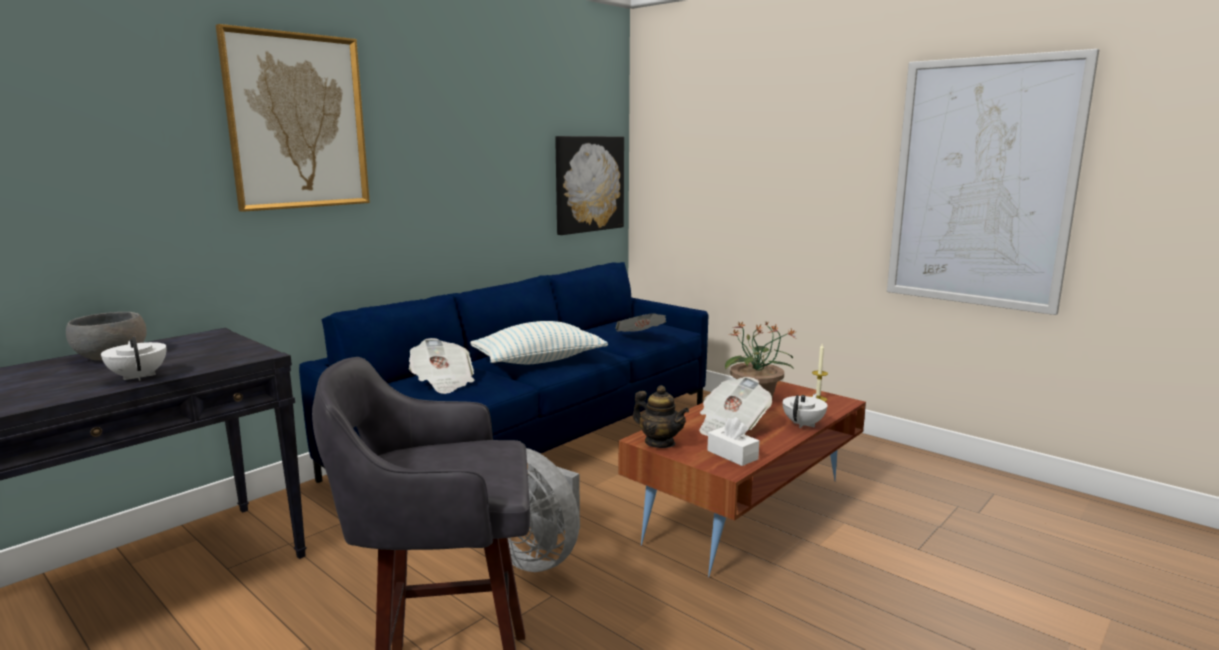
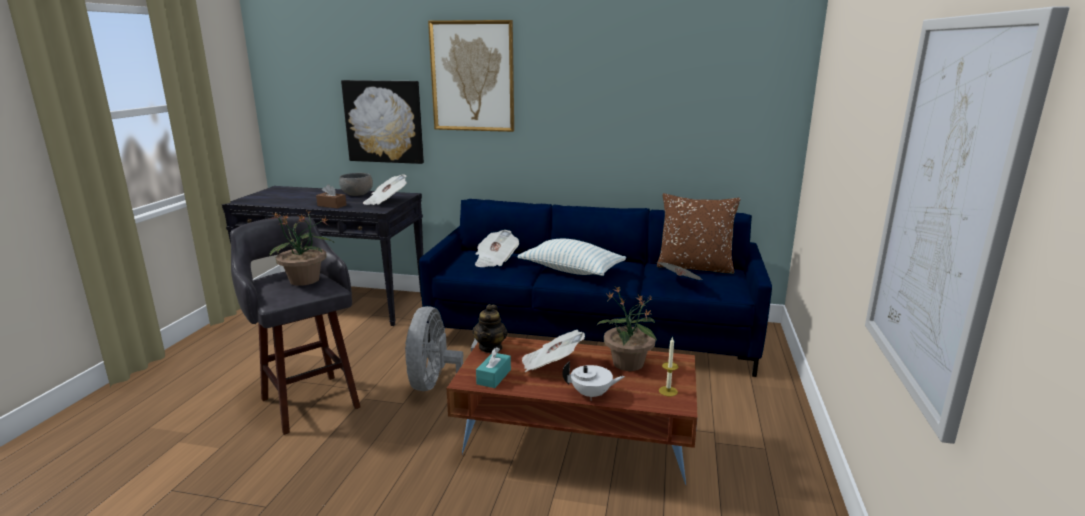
camera: 60 degrees right, 5 degrees up
white teapot [101,337,166,381] -> brown tissue box [316,184,346,209]
picture [555,136,624,235] -> picture moved to [341,80,424,164]
white tissue box [707,417,759,466] -> turquoise tissue box [476,347,511,388]
none -> potted plant [269,211,333,286]
none -> newspaper [363,175,407,205]
none -> brown pillow [657,193,741,274]

